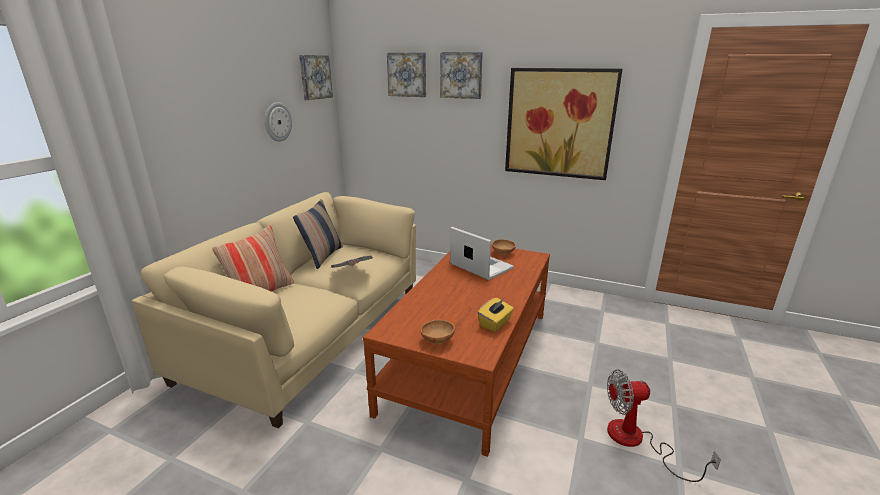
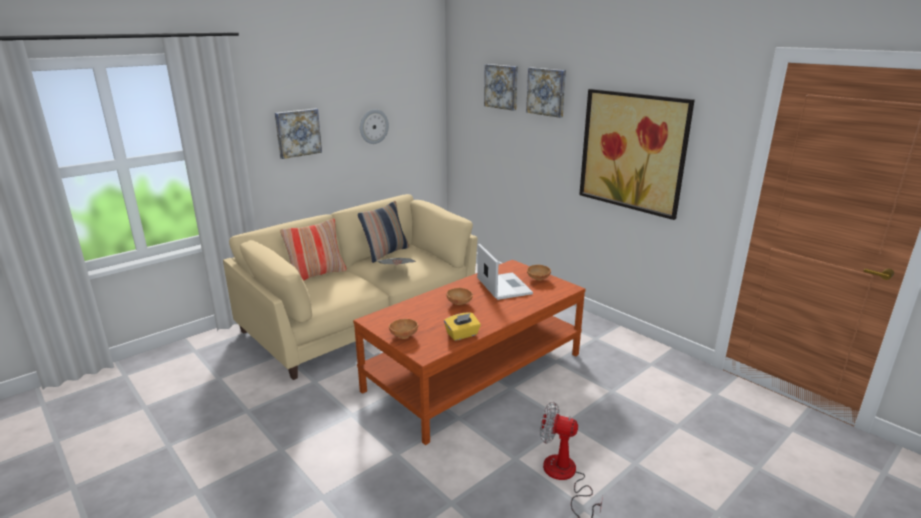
camera: 25 degrees right, 0 degrees up
picture [299,55,333,100] -> picture moved to [275,108,322,159]
none -> brown bowl [446,288,473,305]

